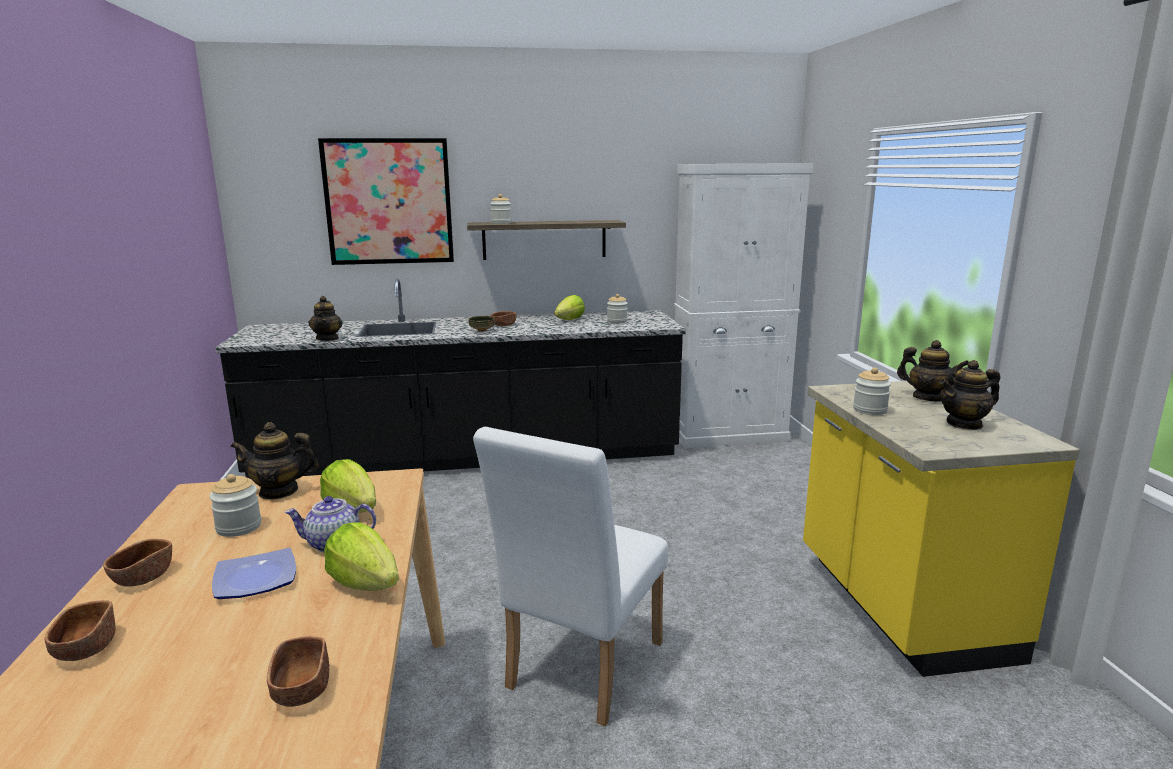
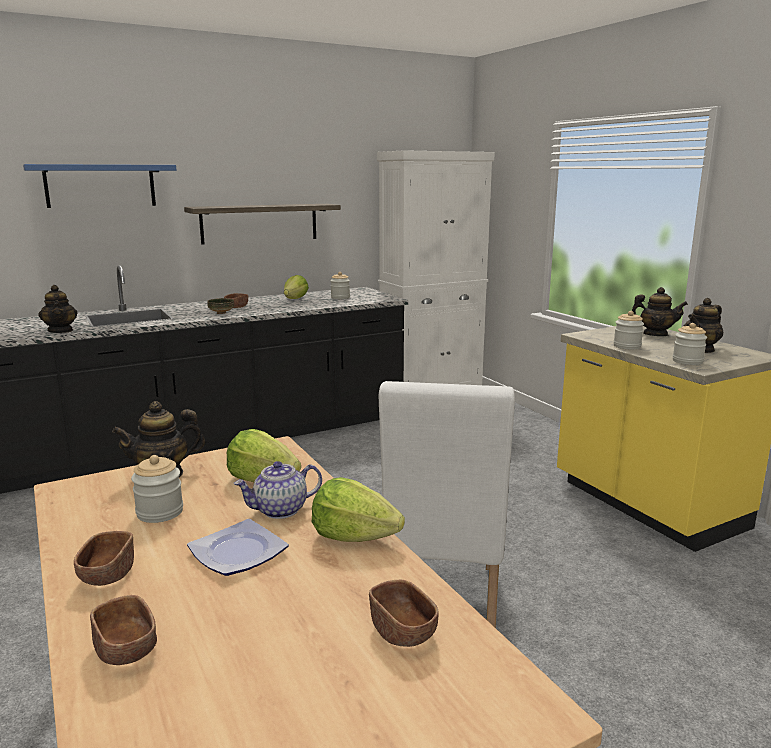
camera: 20 degrees left, 0 degrees up
picture [318,138,454,265] -> blue shelf [23,164,176,208]
jar [490,194,512,224] -> jar moved to [672,323,707,365]

